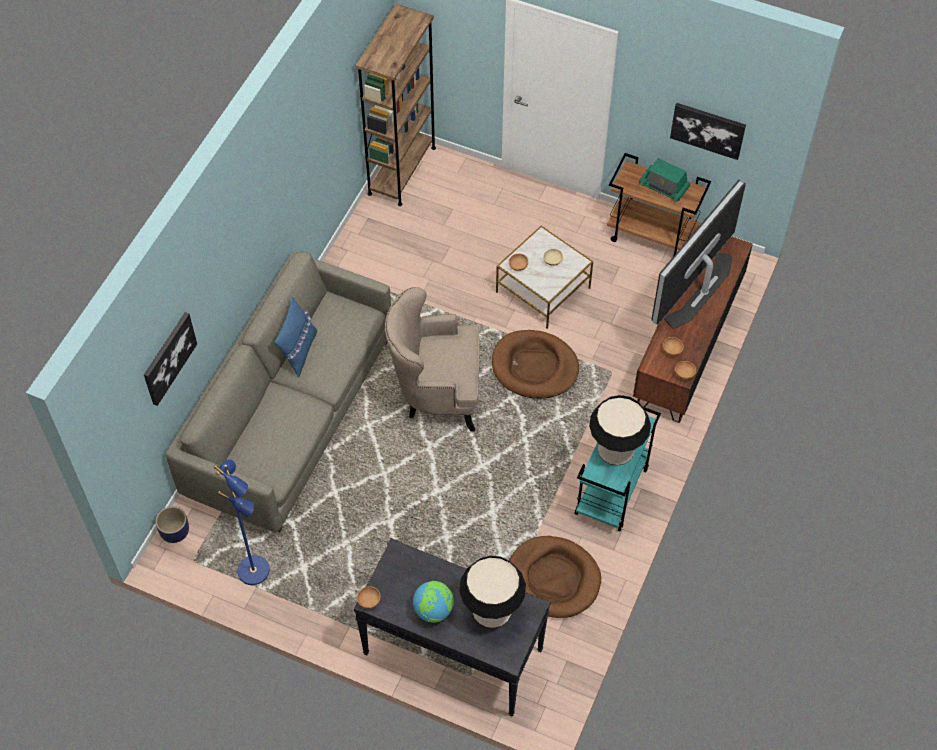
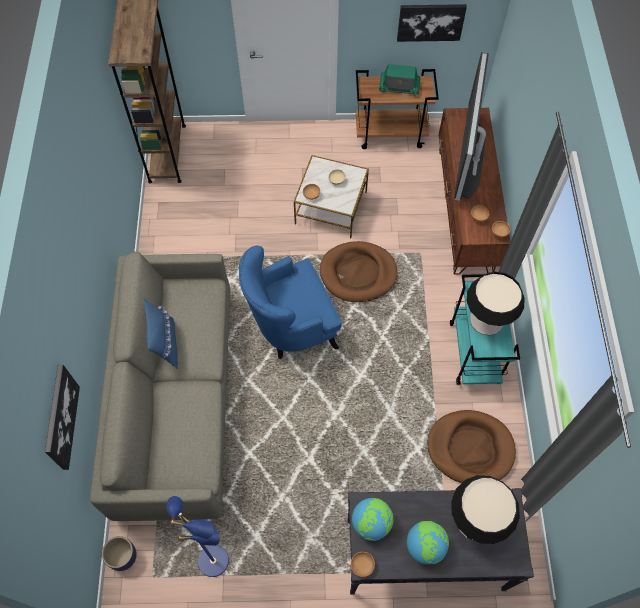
camera: 25 degrees left, 5 degrees up
beige armchair [385,287,479,432] -> blue armchair [239,246,342,359]
none -> globe [352,498,394,541]

